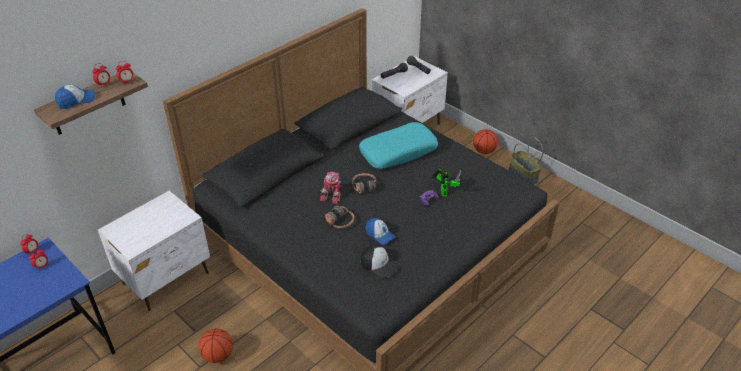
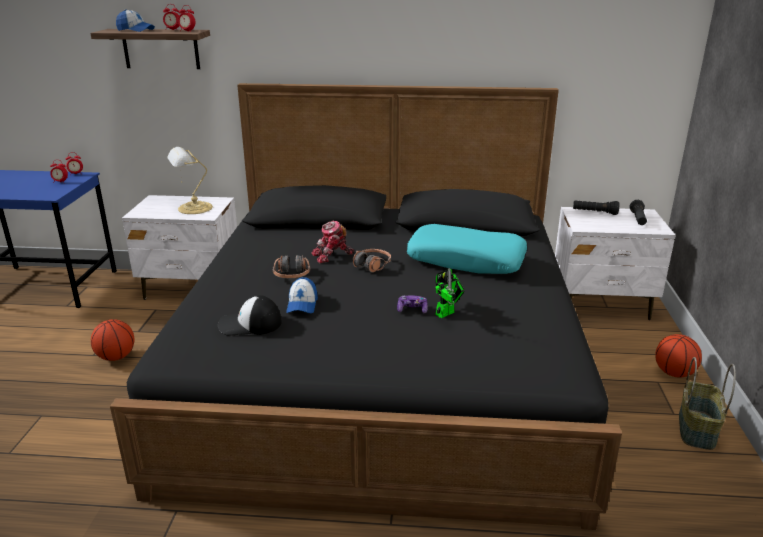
camera: 50 degrees right, 15 degrees down
cap [361,244,400,278] -> cap turned 90 degrees clockwise [218,295,282,336]
none -> table lamp [167,147,213,214]

